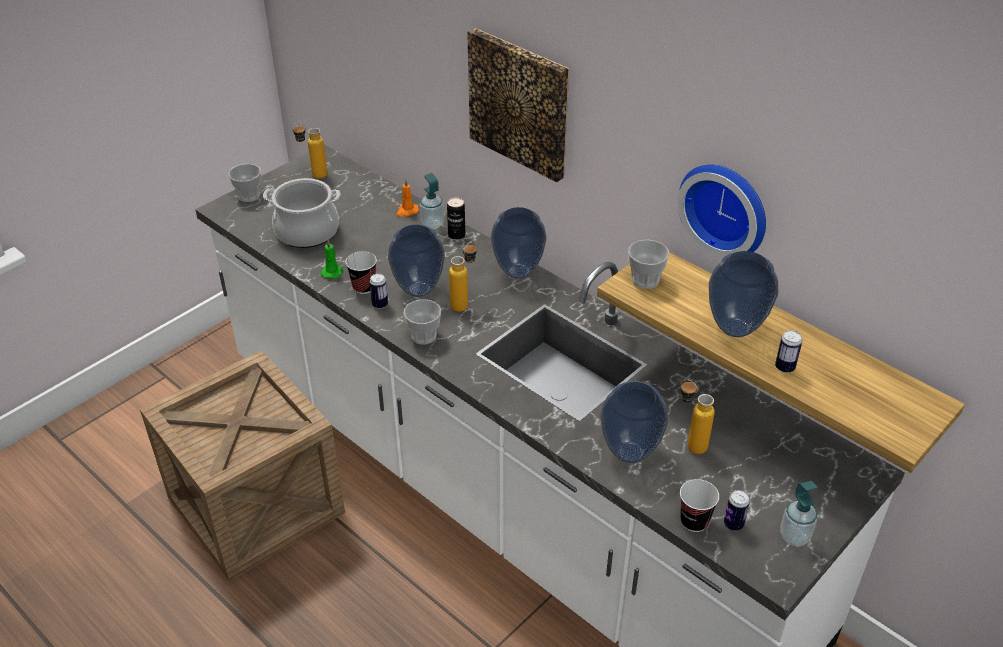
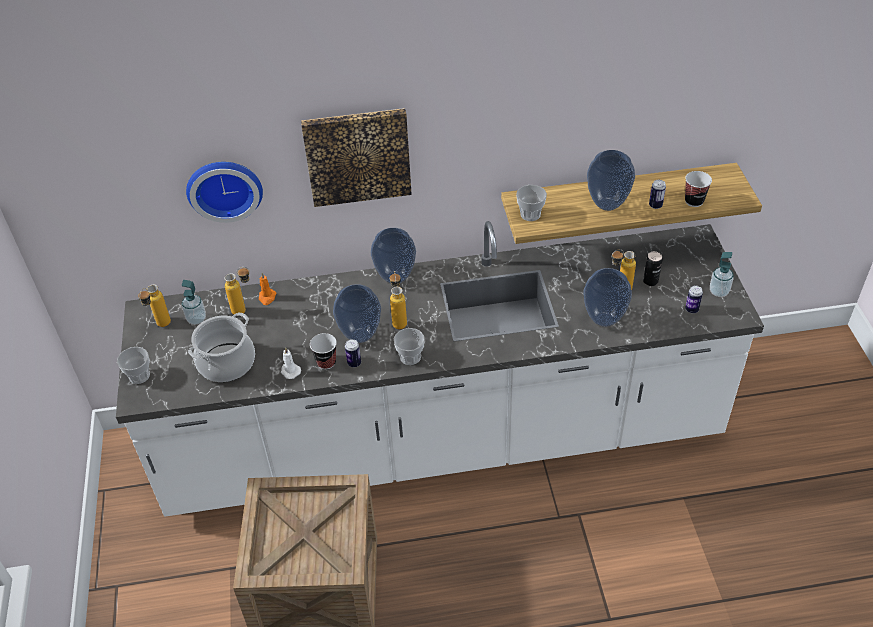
camera: 50 degrees left, 5 degrees up
green candle [321,240,343,279] -> white candle [281,347,301,379]
soap dispenser [420,173,444,229] -> soap dispenser moved to [182,280,206,325]
can [447,197,465,240] -> can moved to [643,251,662,286]
wall clock [678,165,766,257] -> wall clock moved to [186,162,263,223]
cup [680,479,719,532] -> cup moved to [685,171,712,207]
none -> bottle [224,267,250,316]

